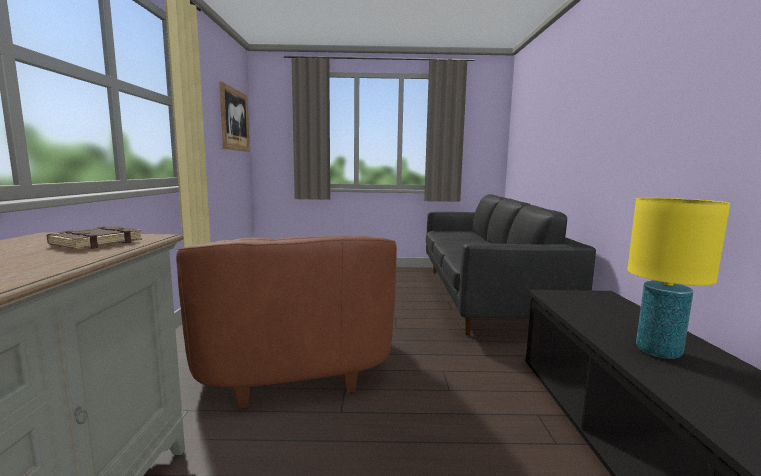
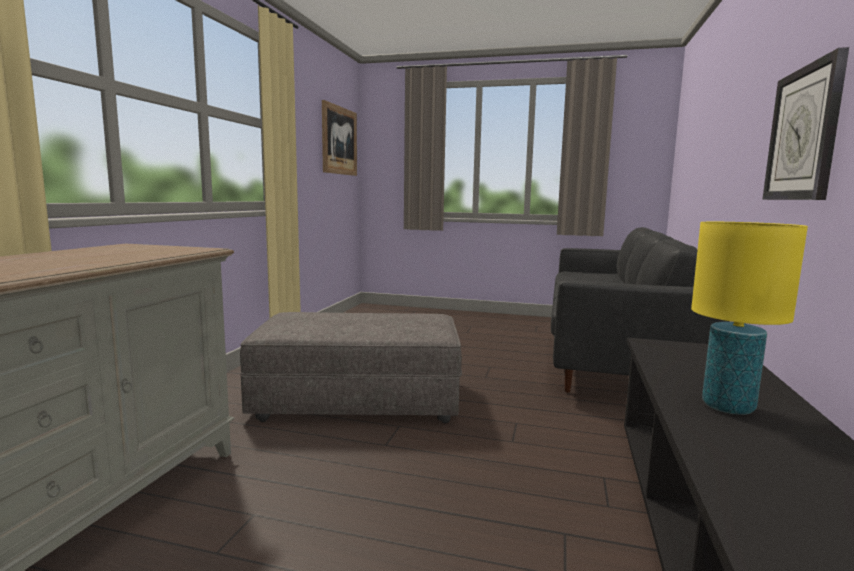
camera: 15 degrees right, 0 degrees up
brown book [47,226,142,250] -> none
brown armchair [176,236,397,408] -> grey ottoman [240,312,462,424]
none -> wall clock [762,47,849,200]

